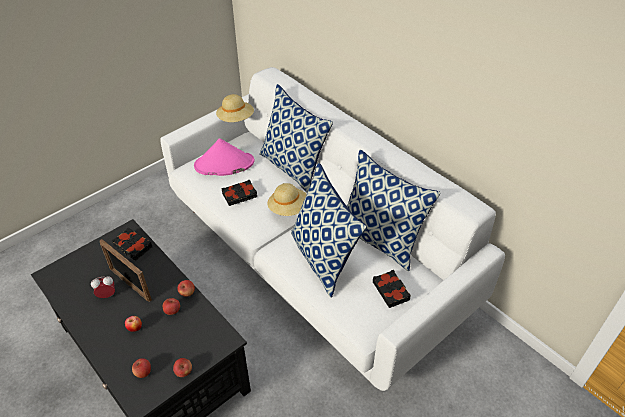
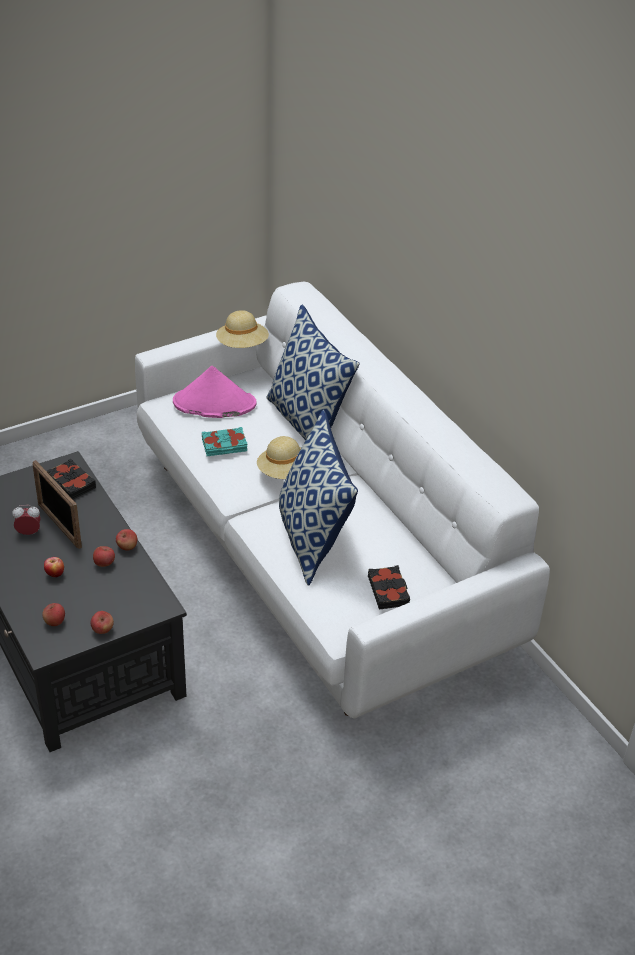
camera: 10 degrees right, 5 degrees down
black book [222,180,257,206] -> turquoise book [202,427,248,456]
pillow [347,149,441,271] -> none

